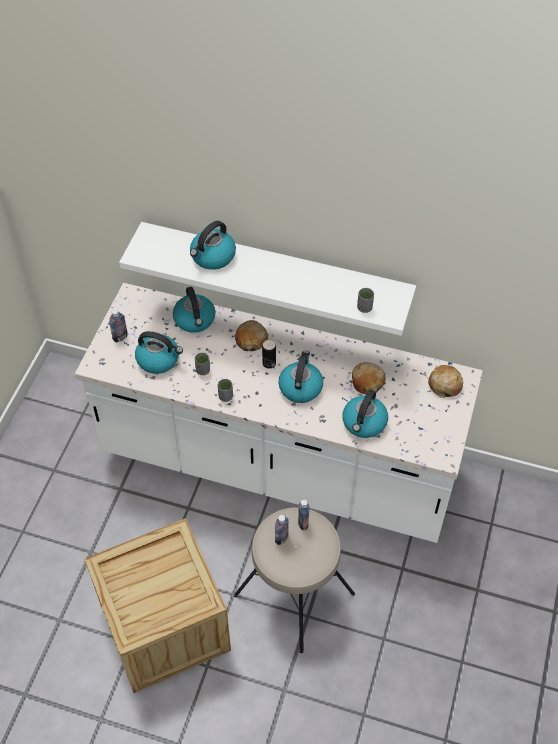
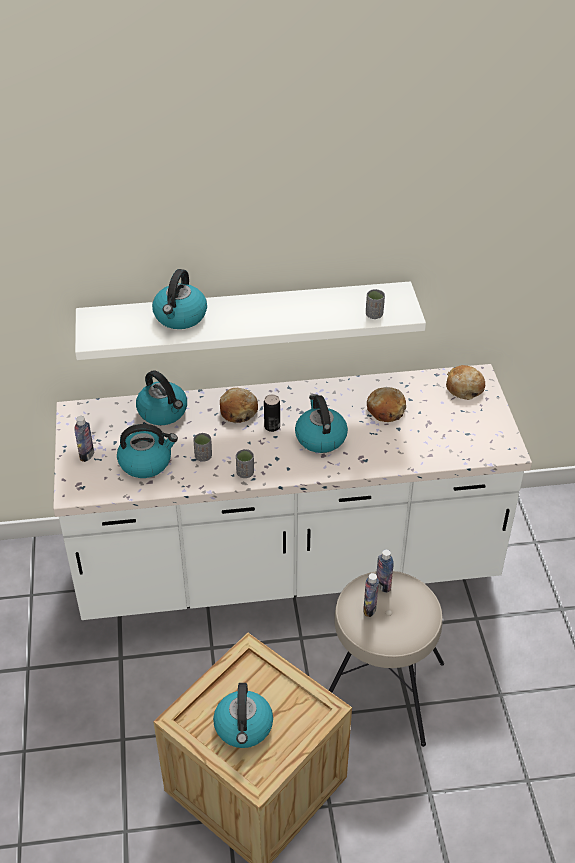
camera: 25 degrees left, 10 degrees down
kettle [342,390,388,438] -> kettle moved to [213,683,273,748]

